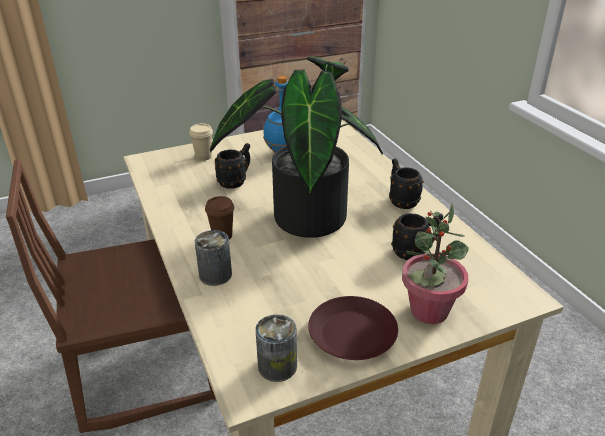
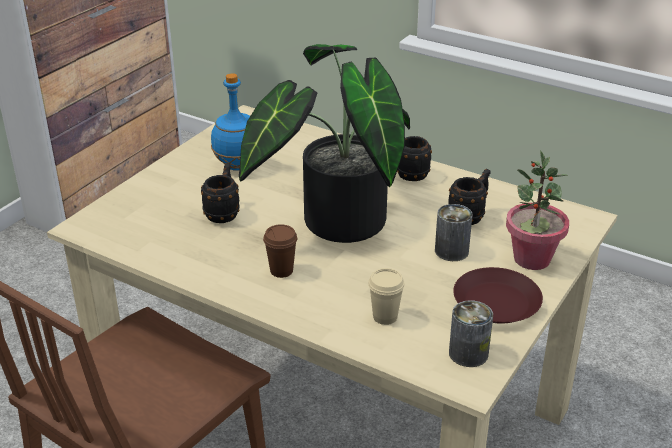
camera: 35 degrees left, 0 degrees up
beige cup [189,124,213,161] -> beige cup moved to [368,268,405,325]
can [194,230,232,286] -> can moved to [435,204,473,261]

